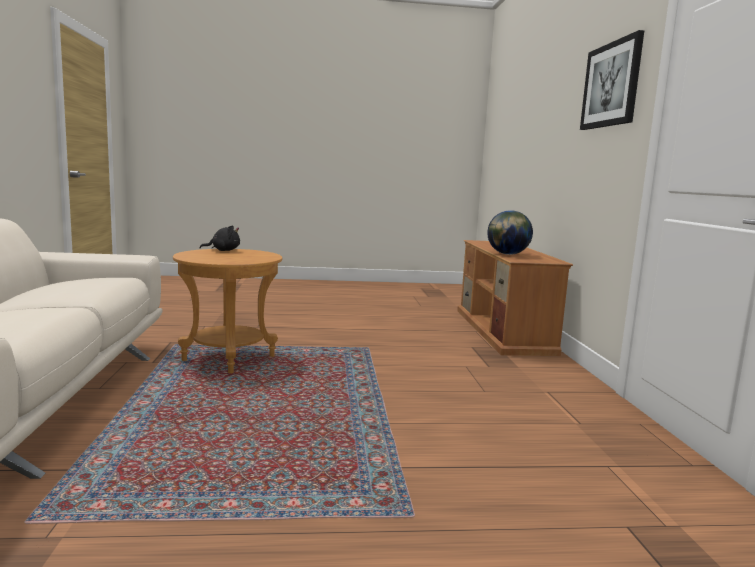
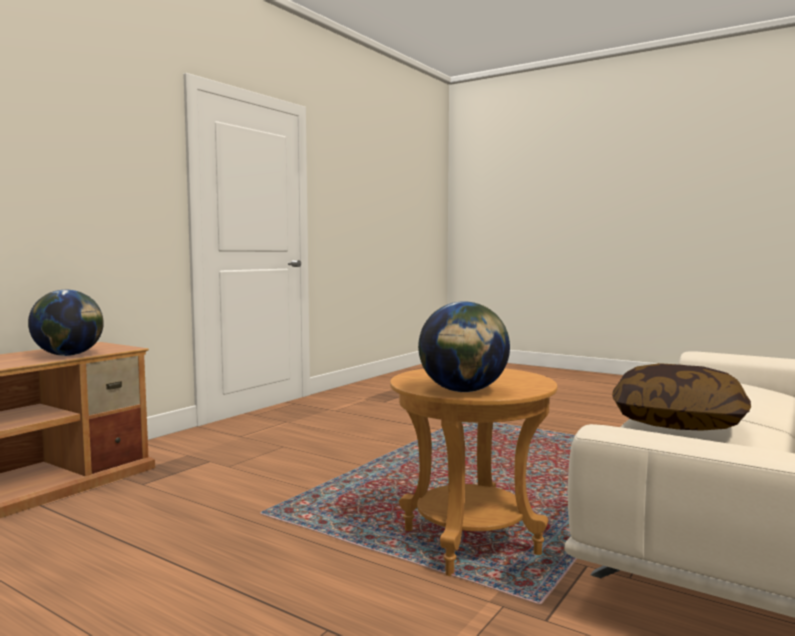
camera: 140 degrees left, 5 degrees down
black plush toy [200,226,240,251] -> globe [418,301,510,392]
picture [580,30,644,130] -> none
none -> pillow [612,363,751,431]

